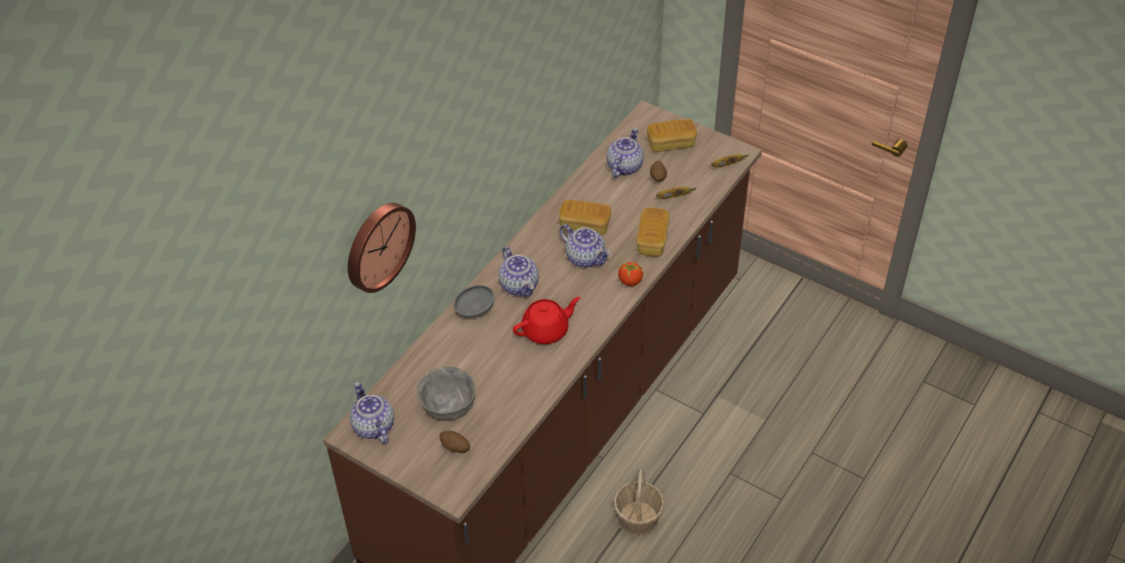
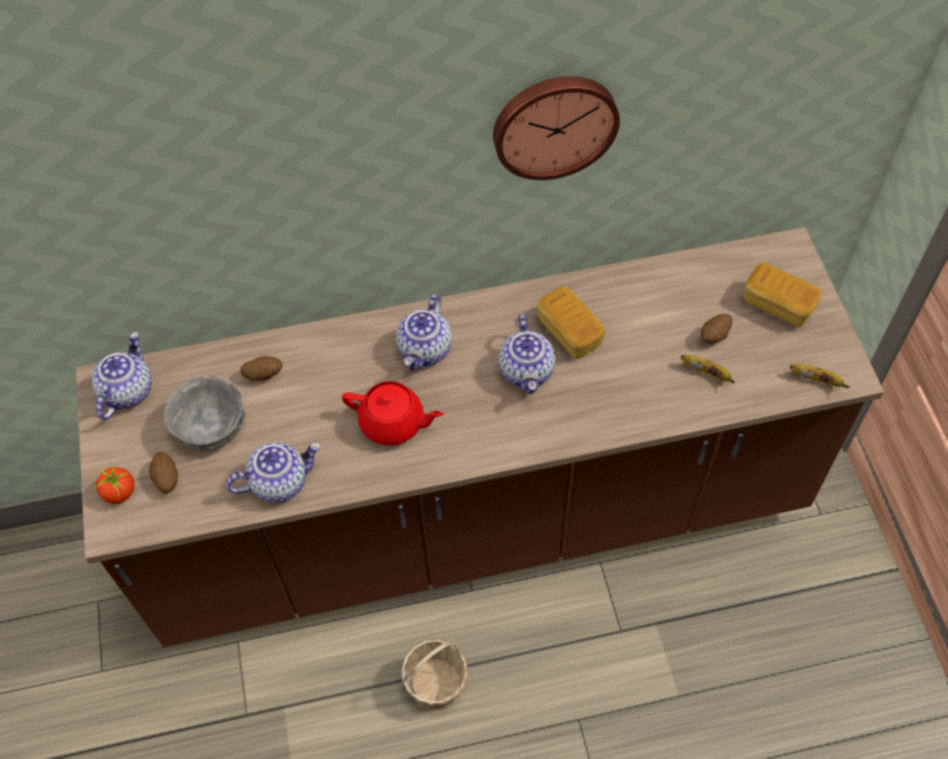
camera: 45 degrees right, 10 degrees up
wall clock [348,203,416,293] -> wall clock moved to [493,76,620,180]
grey bowl [454,285,495,318] -> none
teapot [606,128,644,178] -> teapot moved to [226,442,321,503]
tomato [618,259,644,286] -> tomato moved to [94,459,134,504]
bread [636,208,670,256] -> none
none -> potato [240,356,282,381]

